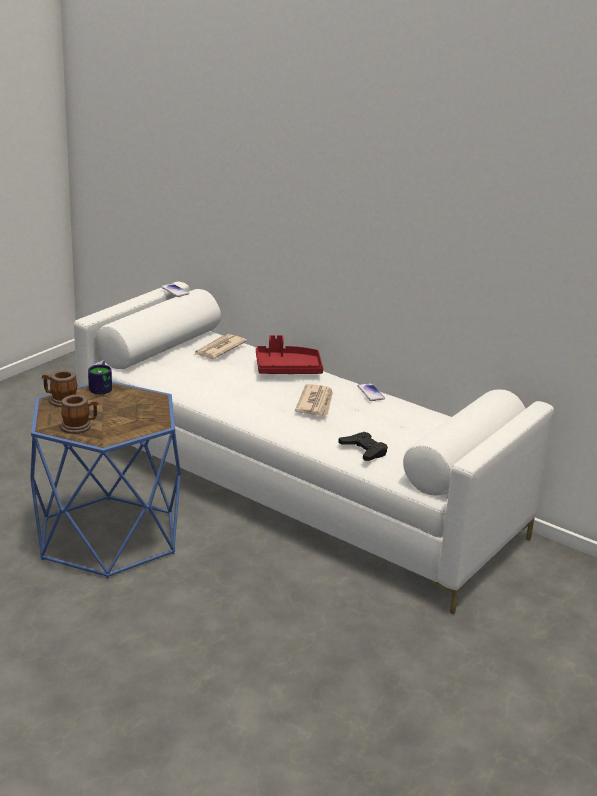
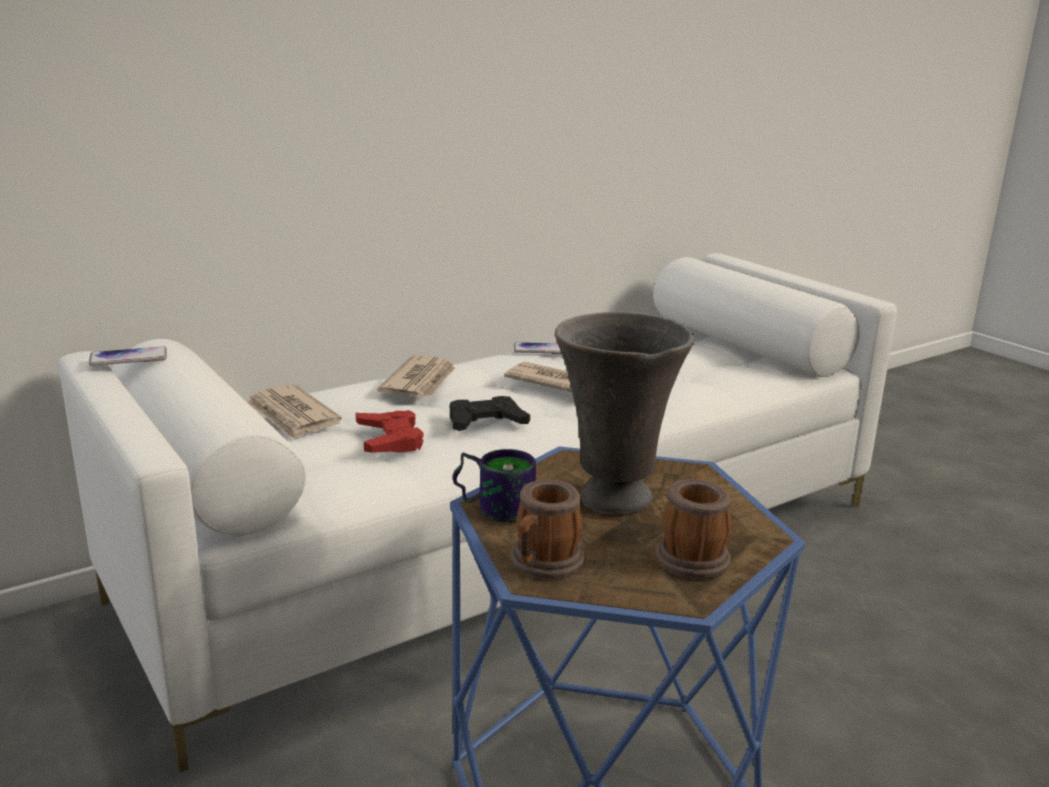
camera: 70 degrees left, 5 degrees down
red tray [256,335,323,374] -> newspaper [377,355,455,398]
black game controller [338,432,388,461] -> black game controller moved to [450,396,530,431]
none -> red game controller [356,410,424,453]
none -> grey vase [555,312,694,514]

